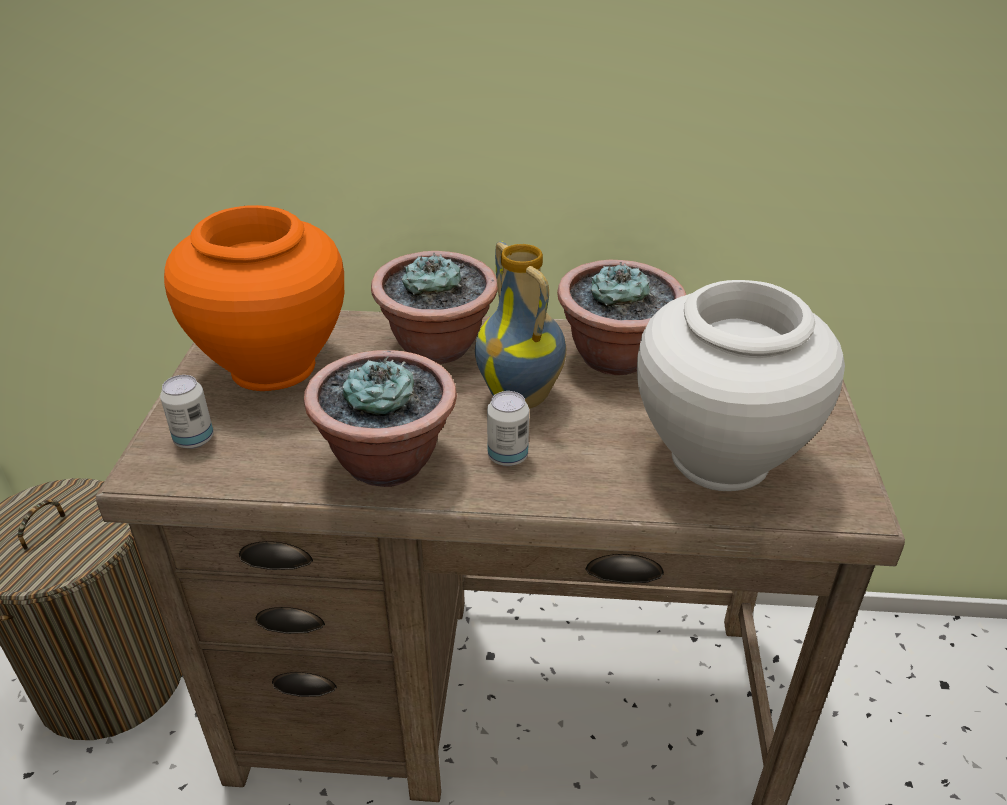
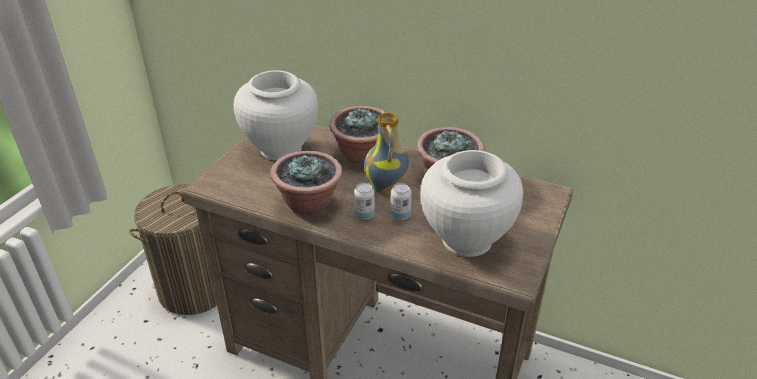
camera: 20 degrees right, 0 degrees up
can [160,375,214,449] -> can moved to [391,183,412,220]
orange vase [164,205,344,391] -> white vase [233,71,318,161]

